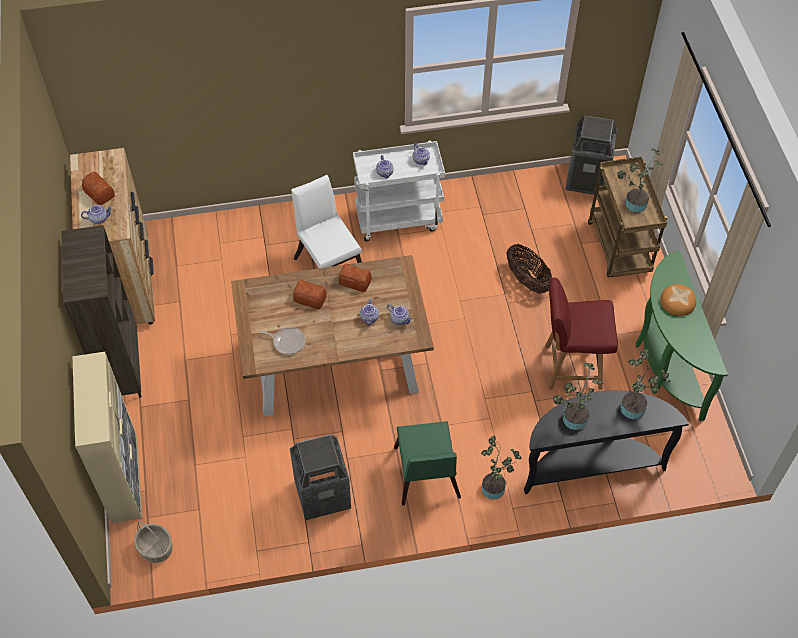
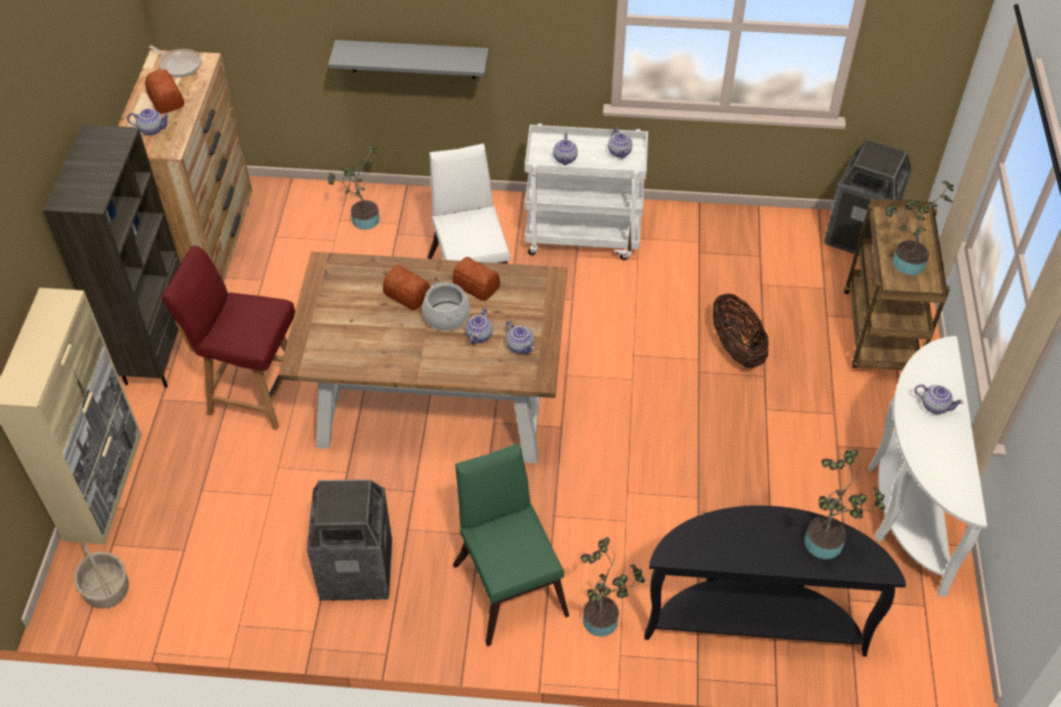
camera: 15 degrees right, 5 degrees down
frying pan [259,327,305,355] -> frying pan moved to [149,45,201,77]
green chair [394,421,461,506] -> green chair turned 150 degrees clockwise [453,443,569,647]
red chair [545,278,618,390] -> red chair moved to [162,246,295,430]
potted plant [553,363,603,430] -> potted plant moved to [328,146,380,230]
green console table [636,250,728,421] -> white console table [868,336,987,597]
bread [660,284,696,316] -> teapot [914,384,964,414]
none -> grey shelf [328,40,489,79]
none -> cooking pot [422,282,470,331]

